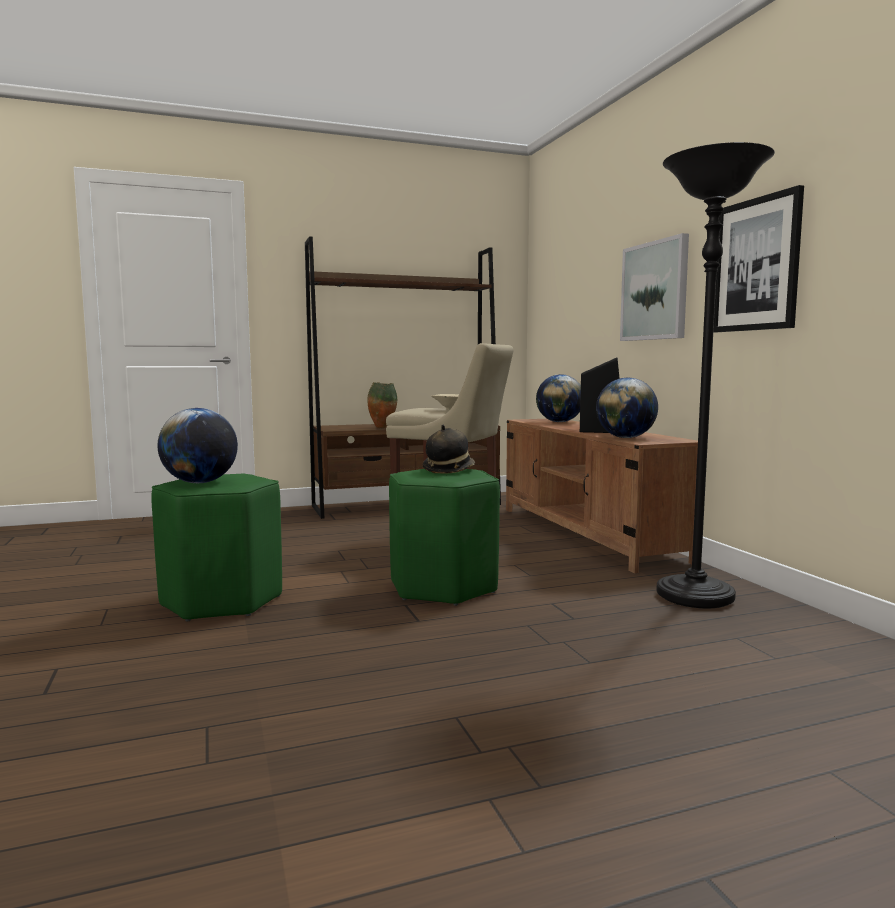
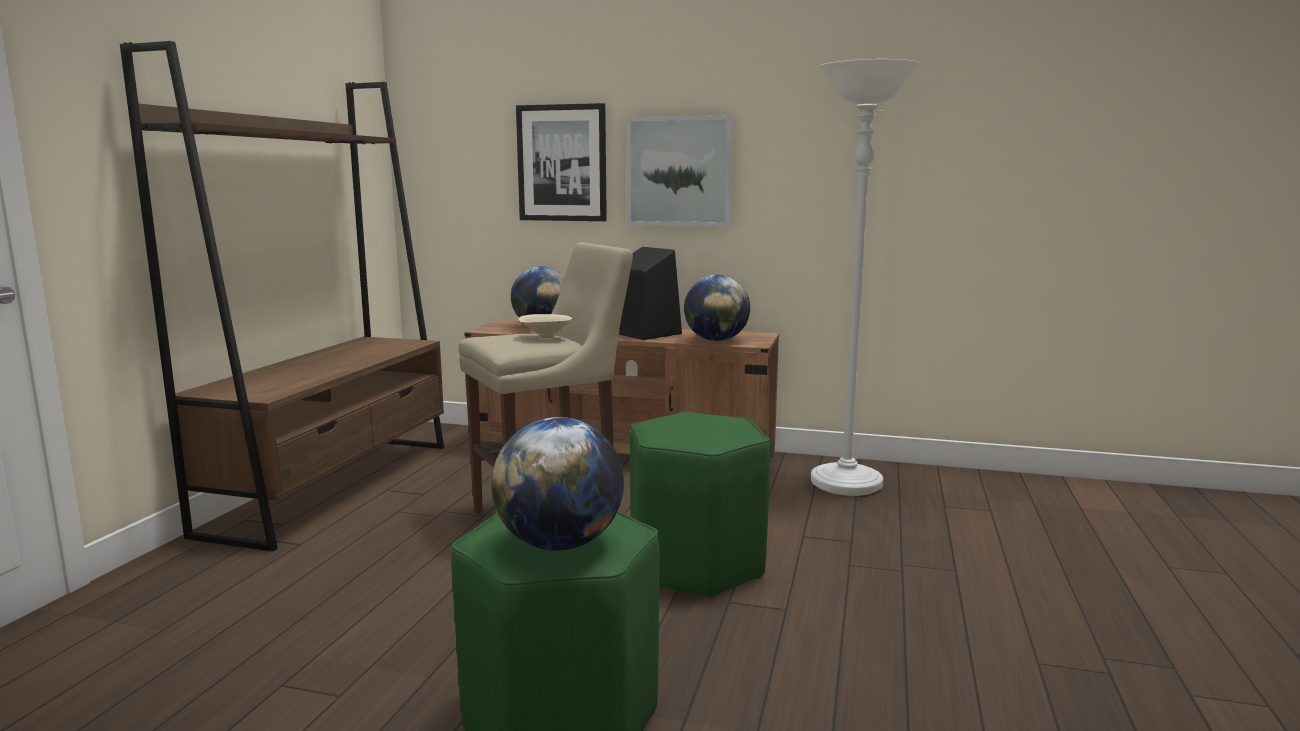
camera: 55 degrees left, 5 degrees up
vase [367,382,397,428] -> none
hat [423,425,475,474] -> none
black floor lamp [656,142,775,609] -> white floor lamp [811,59,922,496]
picture [713,185,804,332] -> picture moved to [516,103,607,221]

